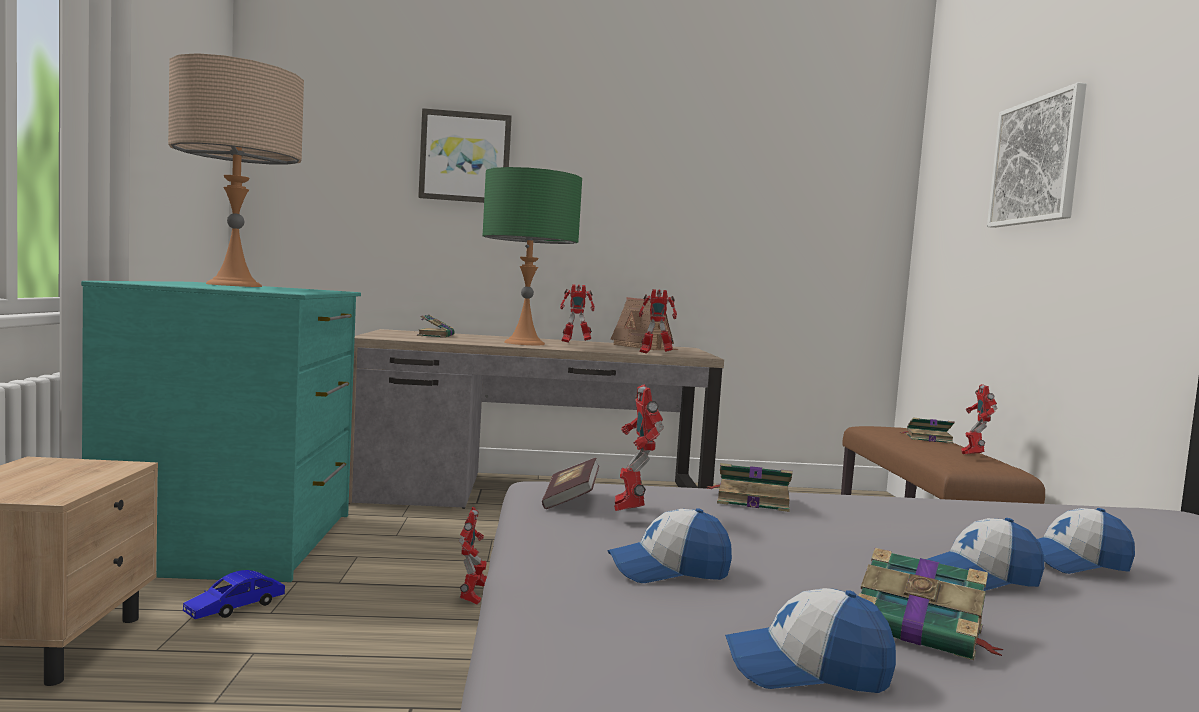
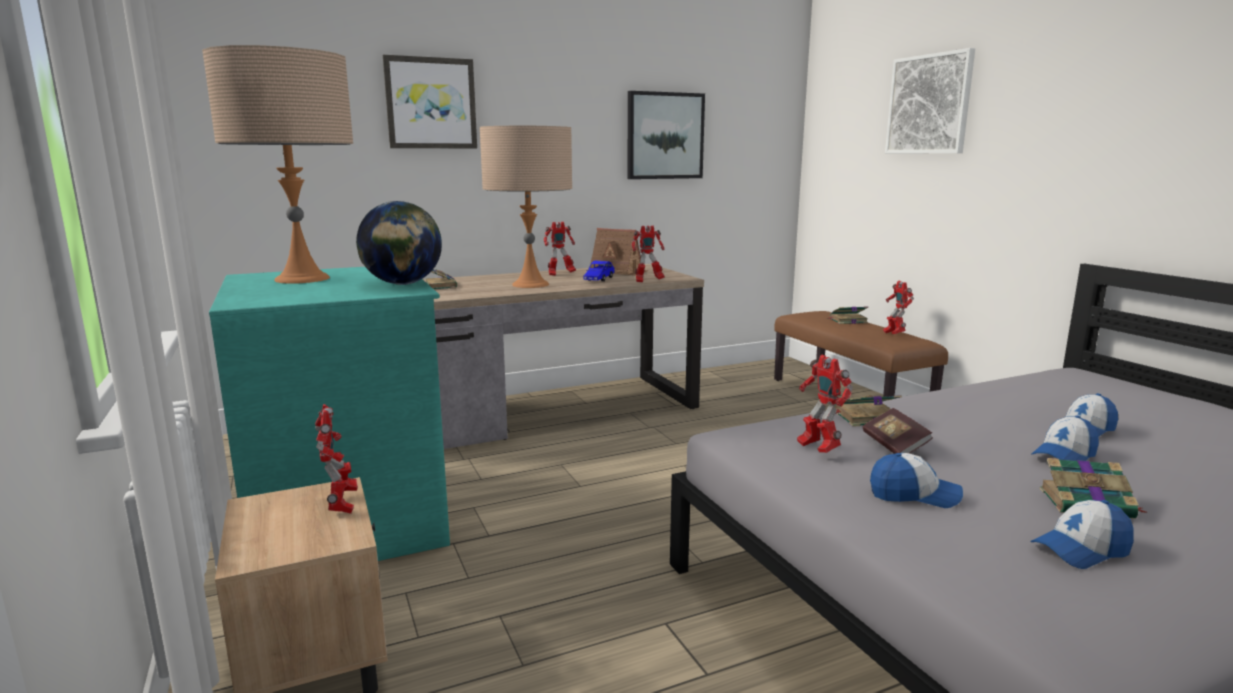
camera: 20 degrees left, 10 degrees up
blue toy car [183,570,285,619] -> blue toy car moved to [584,261,615,282]
toy robot [459,507,487,605] -> toy robot moved to [315,404,358,514]
green table lamp [483,167,582,345] -> beige table lamp [480,126,572,288]
book [542,458,599,509] -> book moved to [863,408,933,454]
cap [607,508,732,583] -> cap turned 135 degrees counterclockwise [870,453,963,508]
none -> globe [356,201,442,285]
none -> picture [627,91,705,179]

